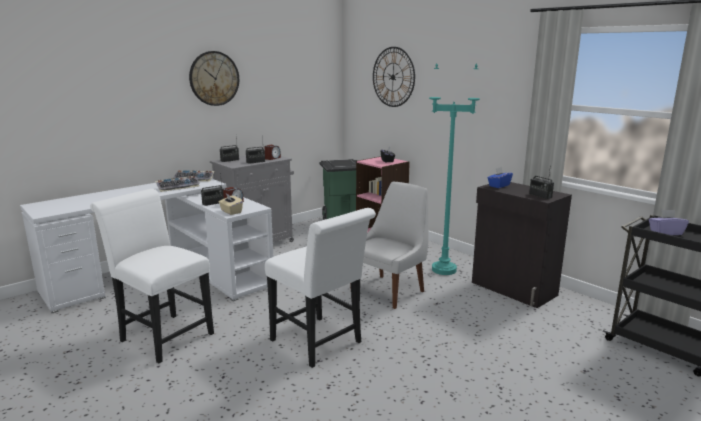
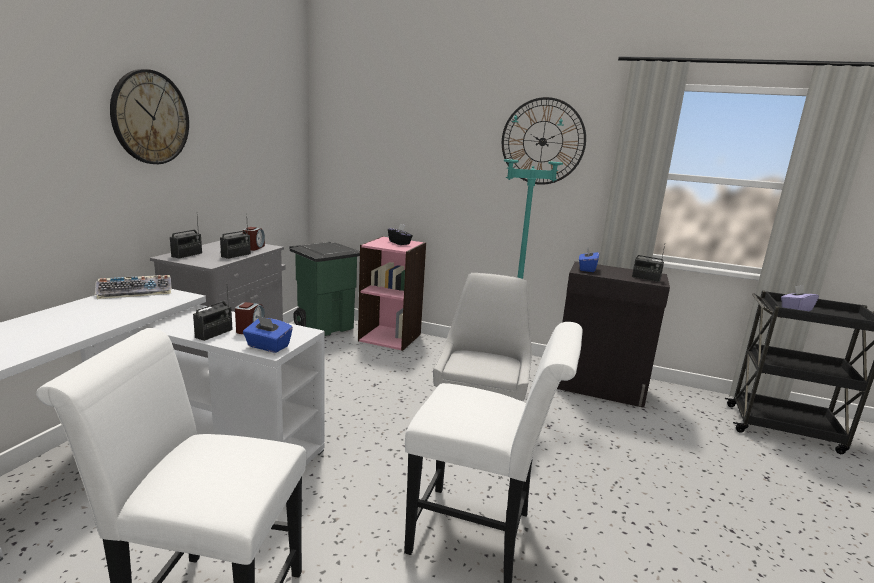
camera: 30 degrees left, 0 degrees up
keyboard [155,176,200,192] -> none
beige tissue box [219,194,243,215] -> blue tissue box [243,316,293,353]
wall clock [373,47,415,107] -> wall clock moved to [502,97,586,185]

